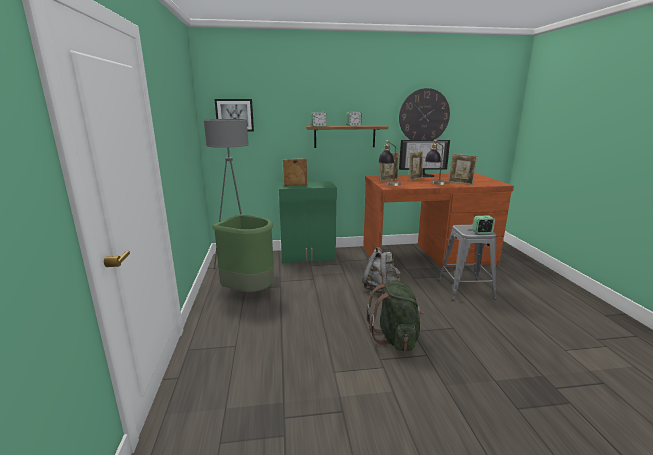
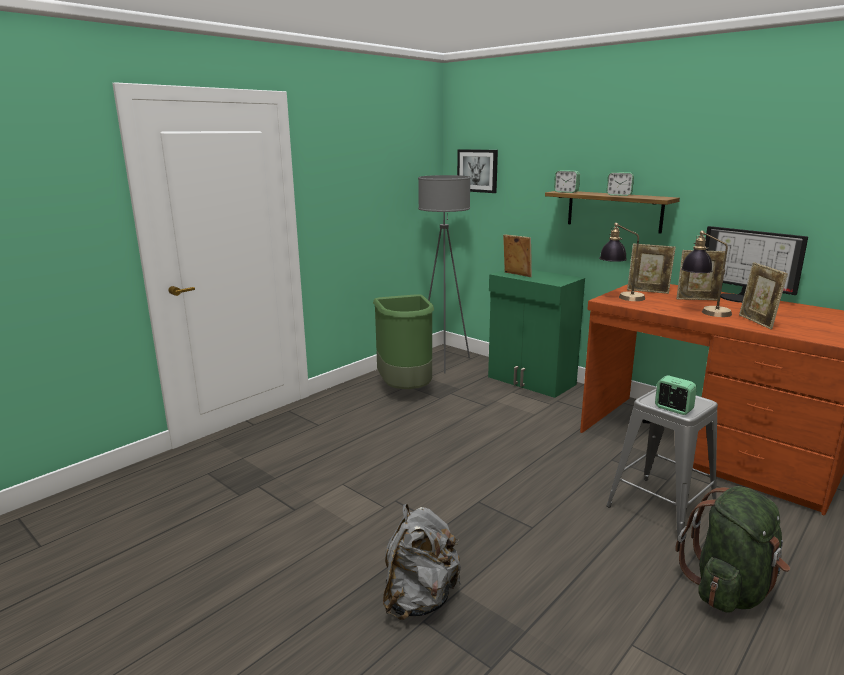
camera: 50 degrees right, 0 degrees up
grey backpack [362,247,401,294] -> grey backpack moved to [383,504,461,620]
green backpack [367,280,424,352] -> green backpack moved to [675,486,790,613]
wall clock [399,88,450,140] -> none

